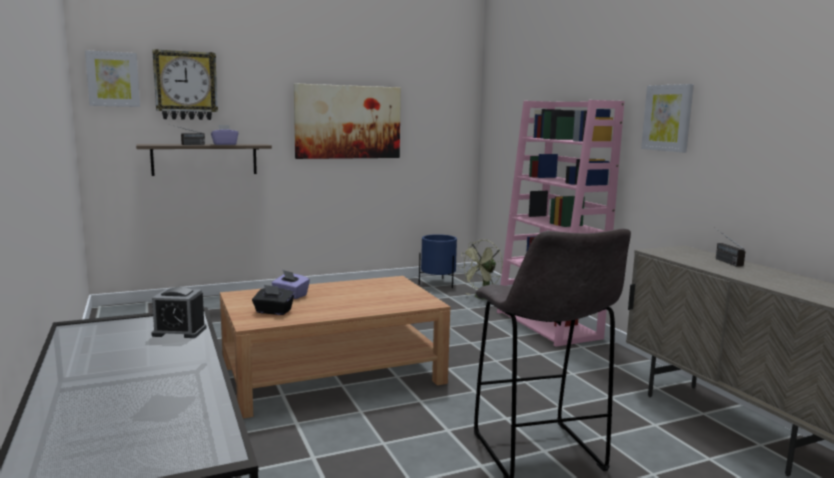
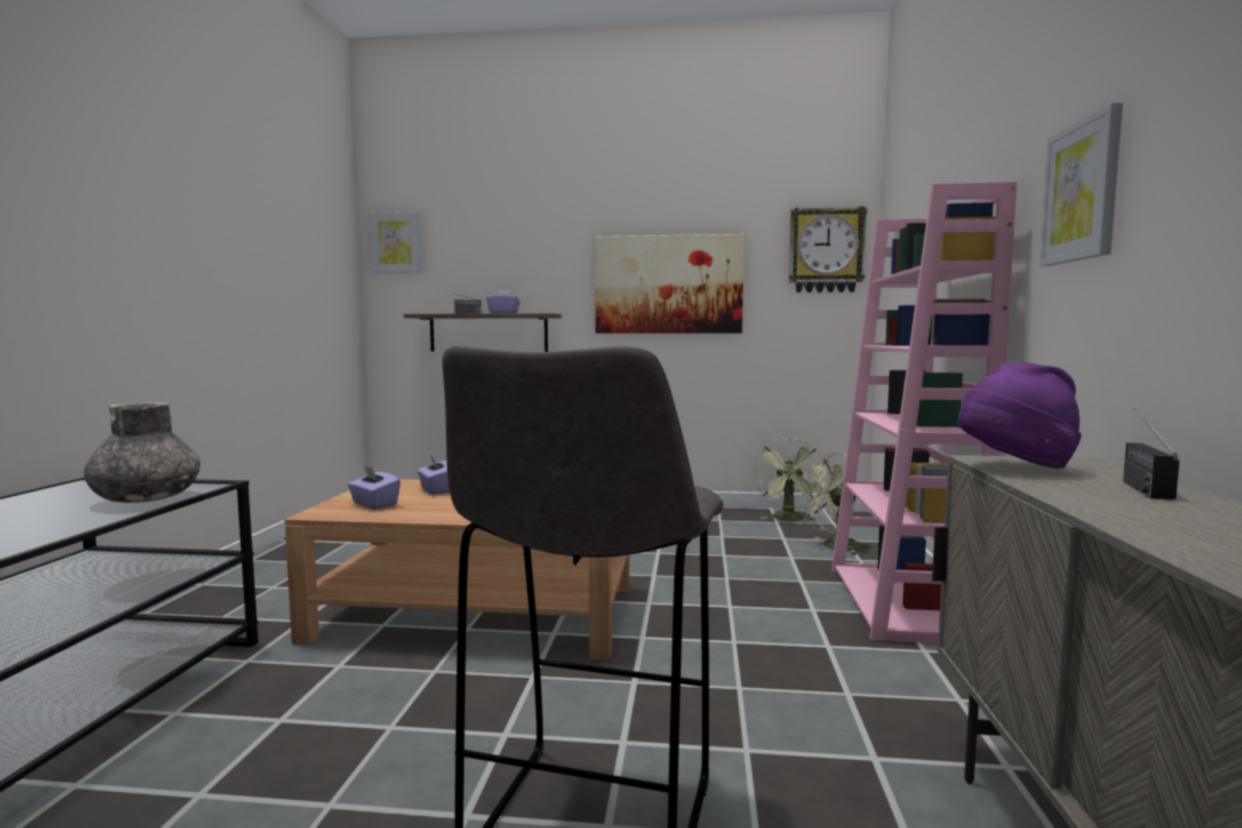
camera: 30 degrees right, 5 degrees down
alarm clock [151,287,206,338] -> grey vase [84,402,200,503]
wall clock [152,49,218,120] -> wall clock moved to [789,206,867,293]
black tissue box [252,285,294,315] -> purple tissue box [348,465,400,509]
blue planter [419,234,457,288] -> green fan [754,437,825,521]
none -> purple hat [958,361,1081,469]

